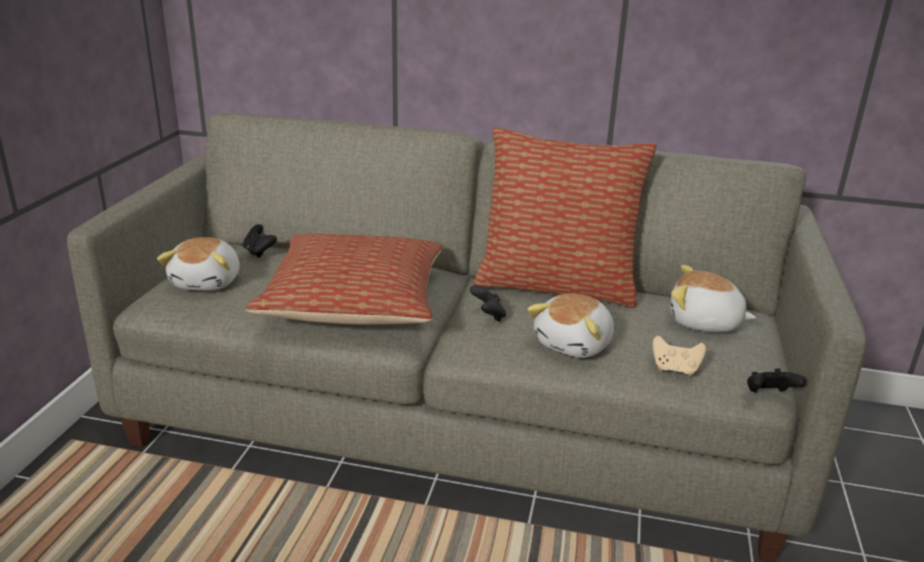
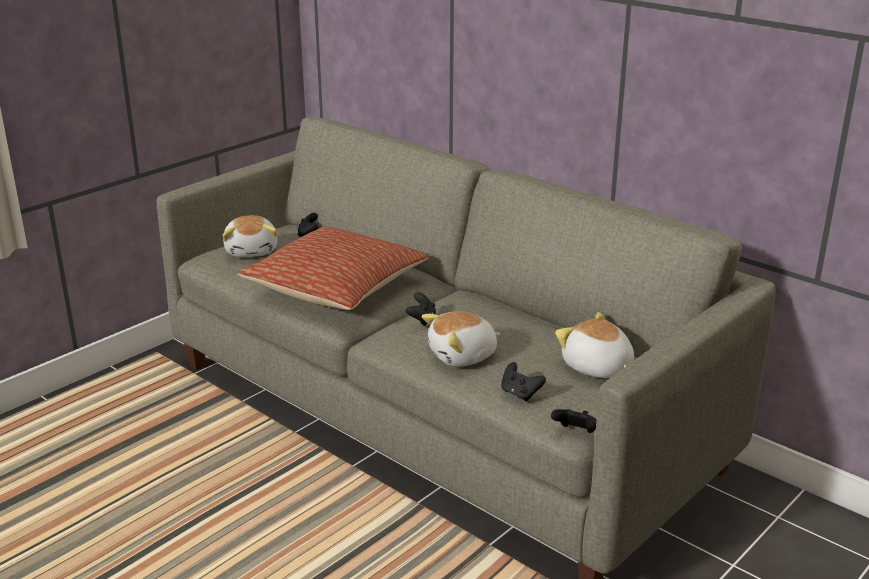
camera: 30 degrees right, 0 degrees up
plush toy [157,237,239,291] -> plush toy turned 45 degrees counterclockwise [223,215,277,257]
pillow [474,127,657,308] -> none
beige game controller [653,336,706,376] -> black game controller [501,362,546,402]

